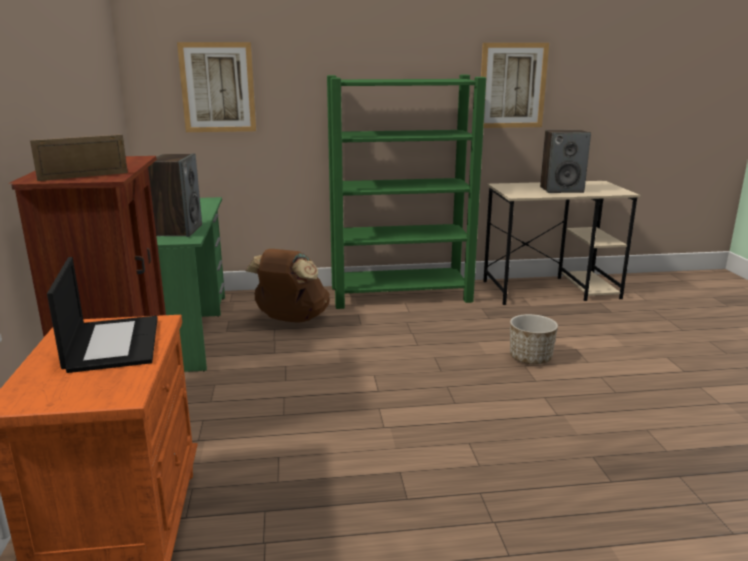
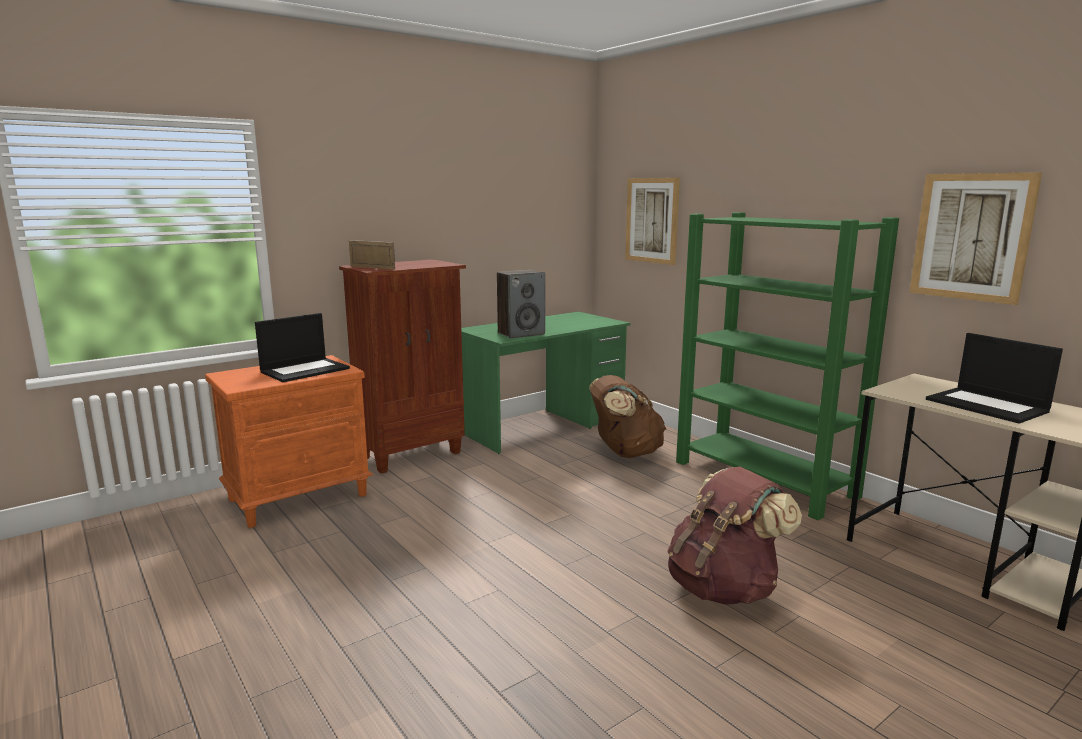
camera: 60 degrees right, 5 degrees down
planter [510,314,558,364] -> brown backpack [667,466,802,605]
speaker [540,130,591,193] -> laptop [926,333,1063,424]

